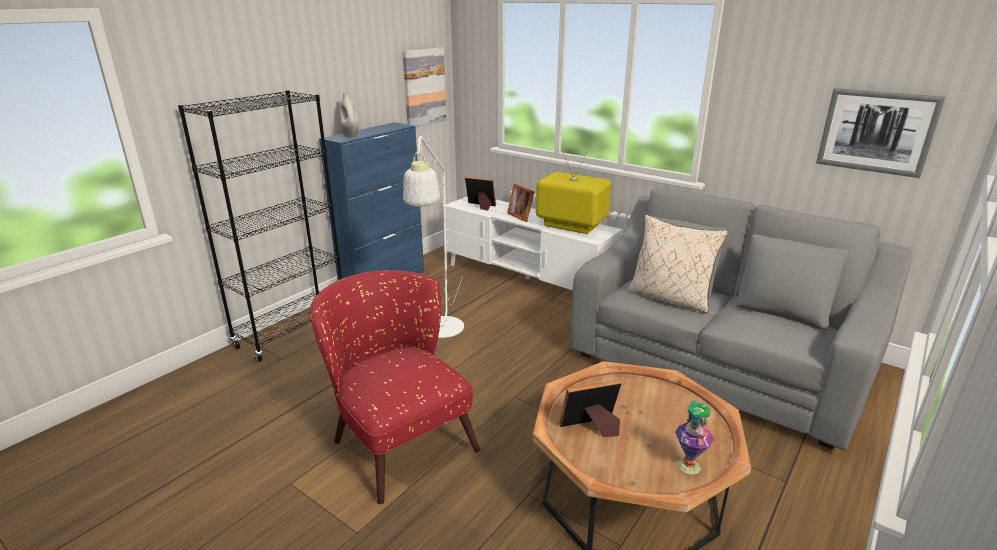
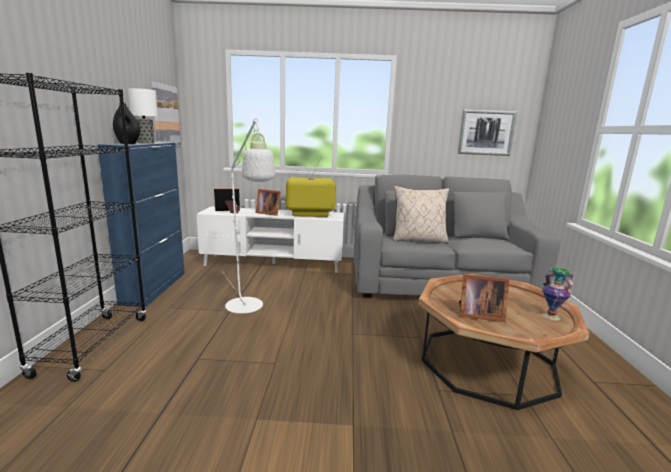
camera: 35 degrees left, 10 degrees down
red armchair [310,270,480,504] -> none
white vase [339,93,359,137] -> black vase [113,103,140,144]
picture frame [559,380,622,437] -> picture frame turned 120 degrees counterclockwise [459,274,509,322]
none -> table lamp [127,88,158,144]

